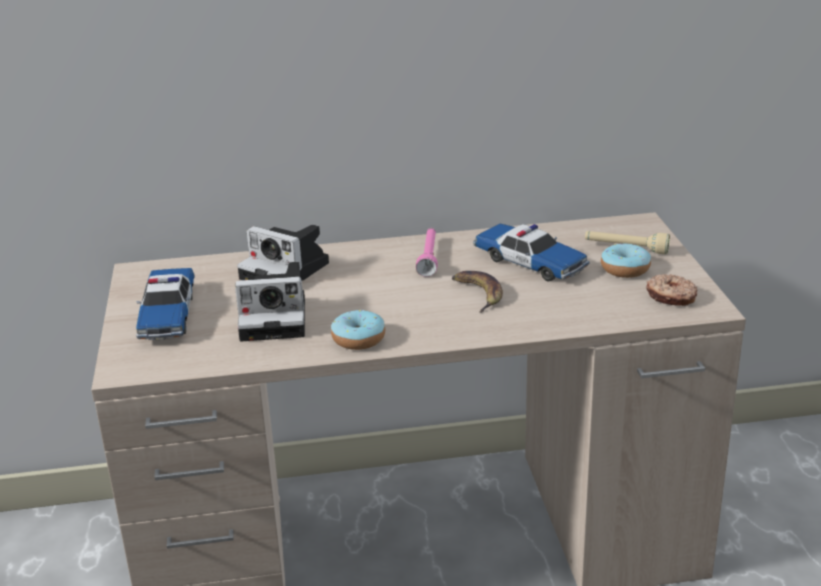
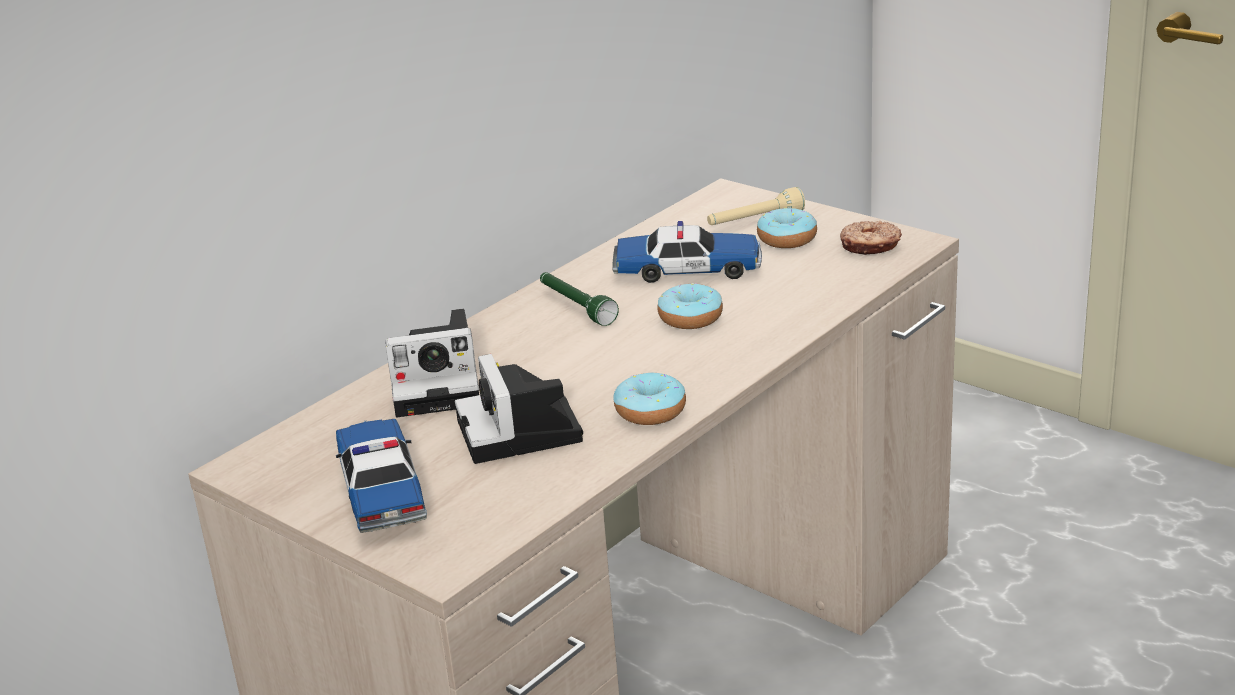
camera: 40 degrees left, 0 degrees up
toy car [136,268,195,341] -> toy car turned 150 degrees counterclockwise [336,419,427,533]
camera [235,262,305,342] -> camera turned 120 degrees clockwise [455,354,583,464]
pink flashlight [416,228,438,277] -> green flashlight [540,272,619,326]
banana [452,271,503,313] -> donut [657,283,723,329]

